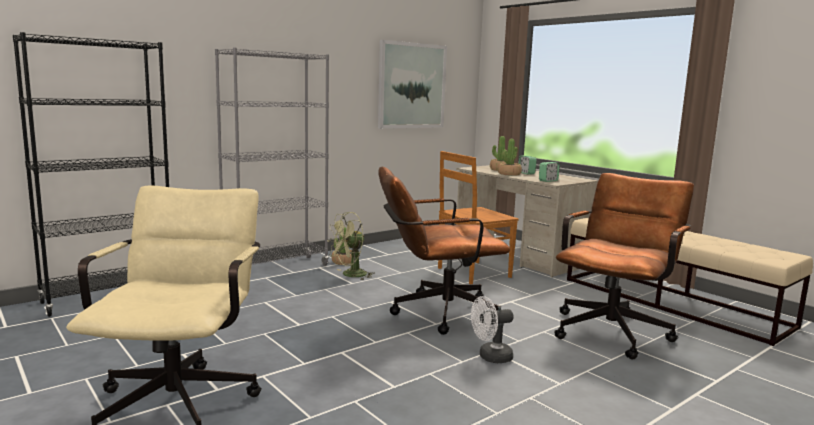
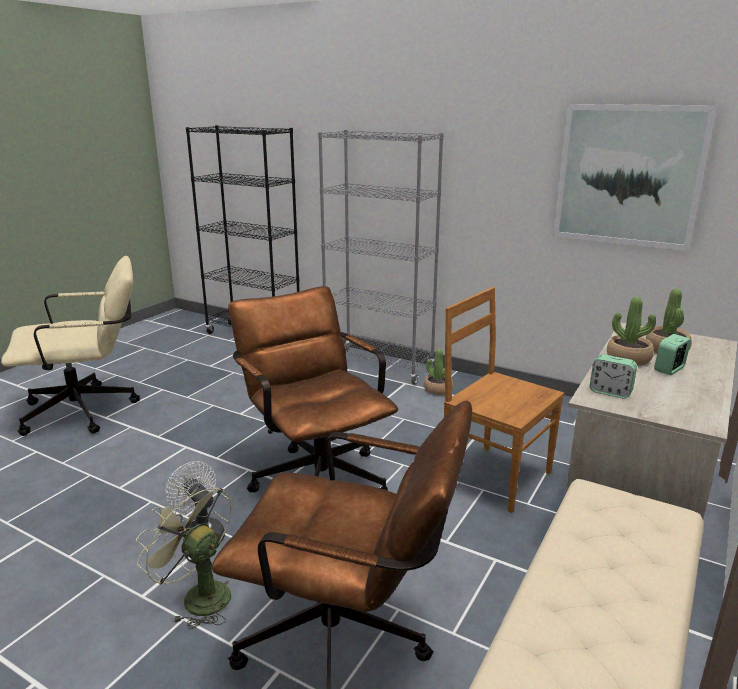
camera: 70 degrees right, 10 degrees up
green fan [327,212,375,280] -> green fan moved to [136,480,232,629]

